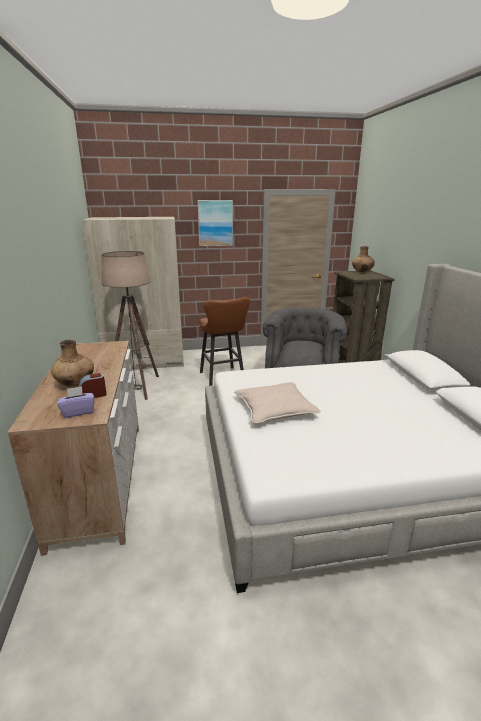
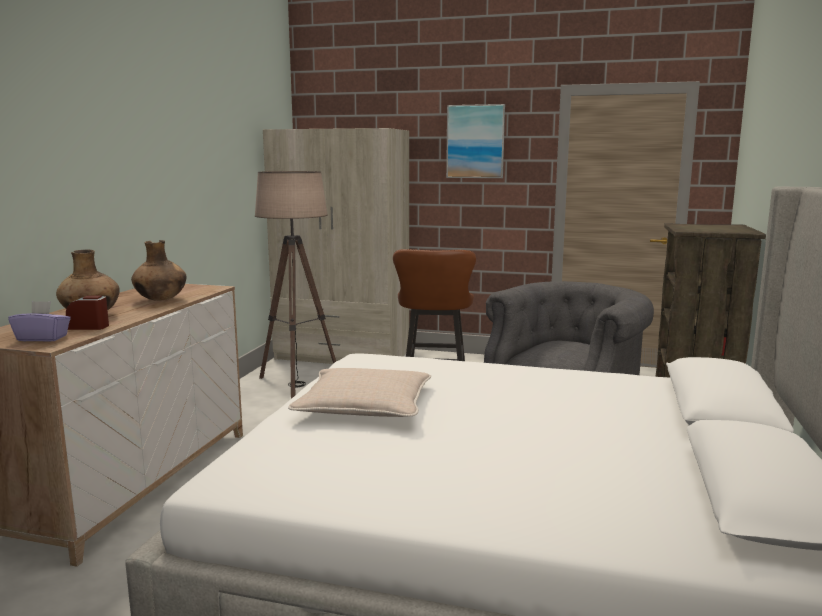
camera: 25 degrees right, 10 degrees down
brown vase [352,246,375,272] -> brown vase moved to [131,240,187,301]

